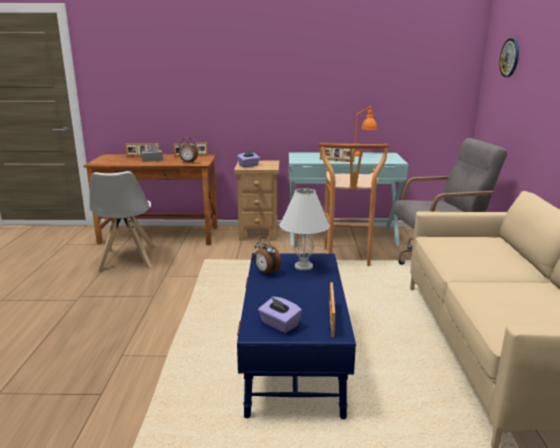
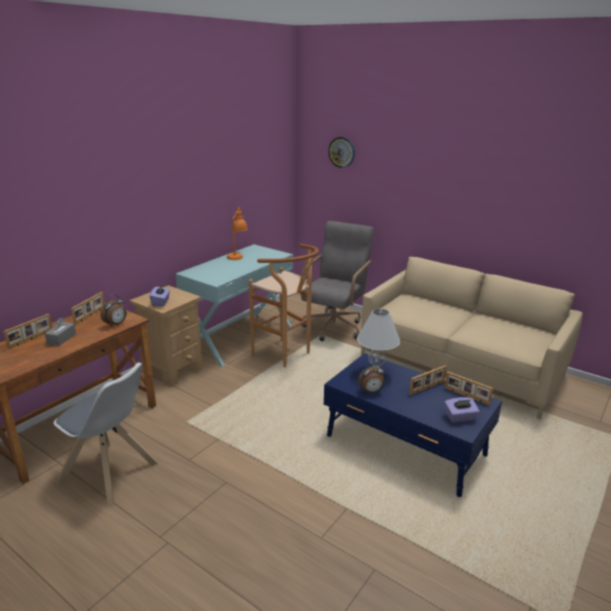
camera: 55 degrees left, 5 degrees up
picture frame [320,147,355,162] -> picture frame moved to [409,366,447,395]

